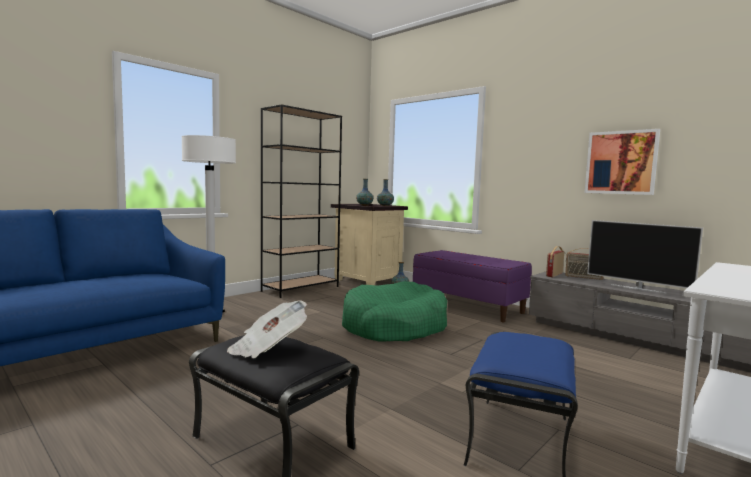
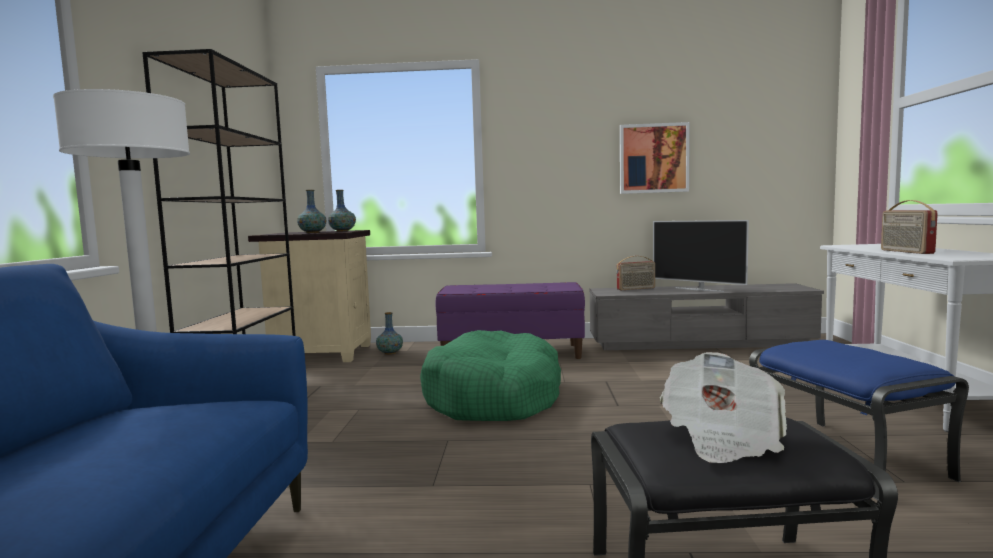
camera: 40 degrees left, 0 degrees up
radio [546,246,564,277] -> radio moved to [881,200,938,254]
television [587,220,703,293] -> television turned 45 degrees clockwise [653,220,749,292]

